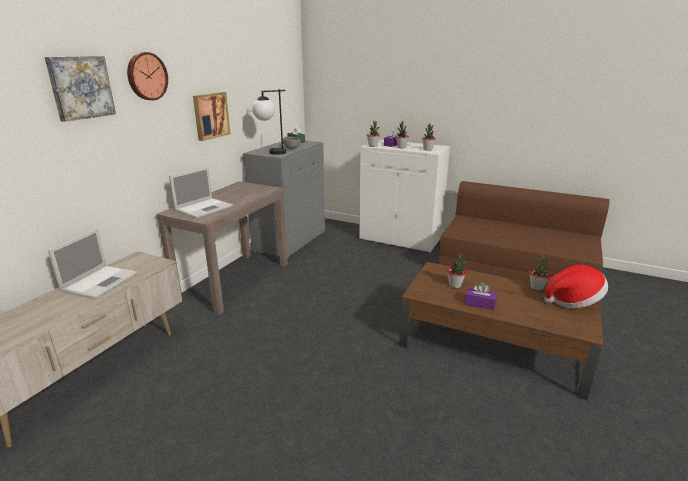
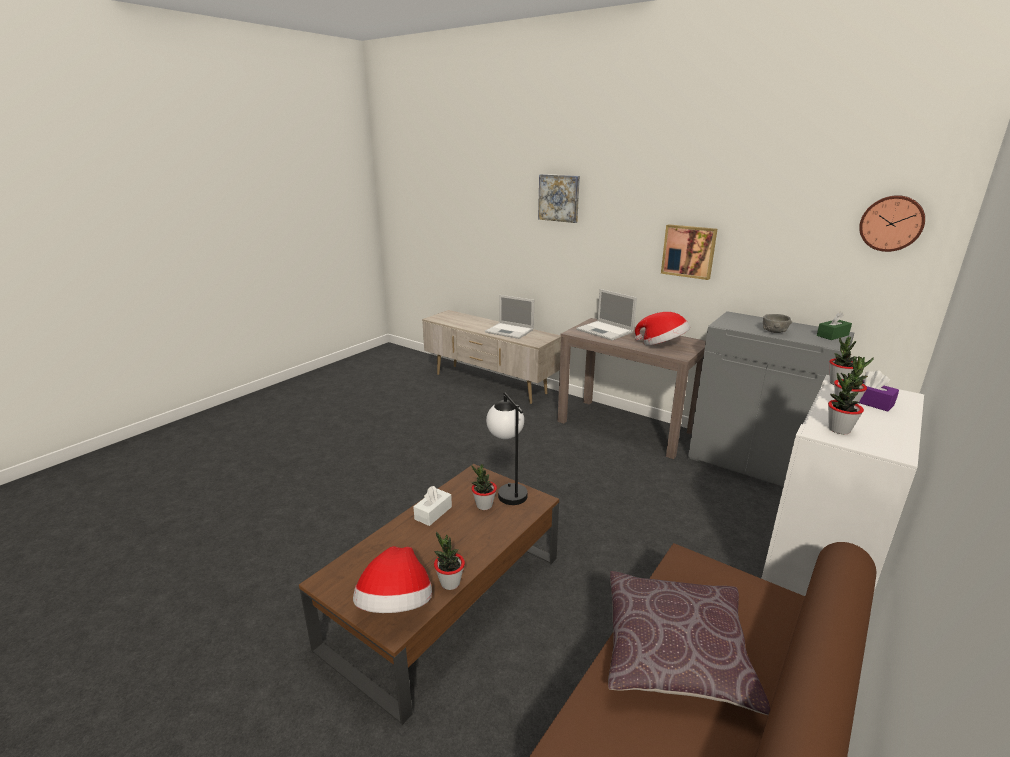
camera: 100 degrees right, 0 degrees up
wall clock [127,52,168,100] -> wall clock moved to [859,195,925,252]
table lamp [252,89,286,155] -> table lamp moved to [486,393,528,505]
purple tissue box [465,283,497,310] -> white tissue box [413,486,452,526]
none -> brown pillow [608,571,770,715]
none -> hat [635,312,690,345]

